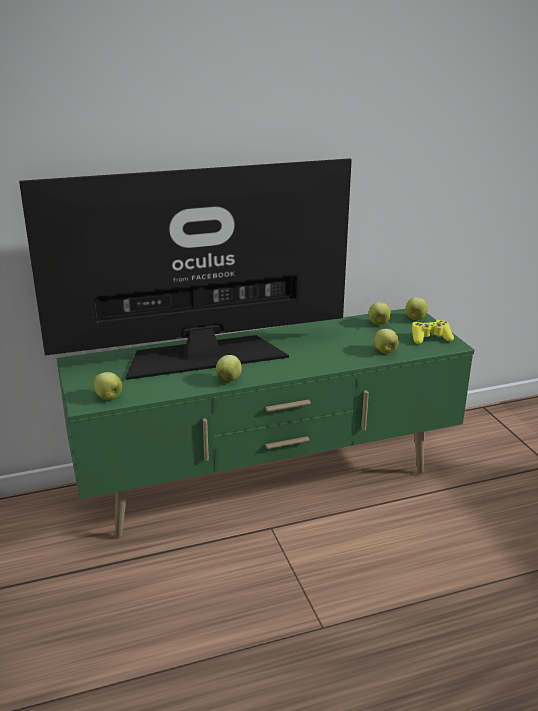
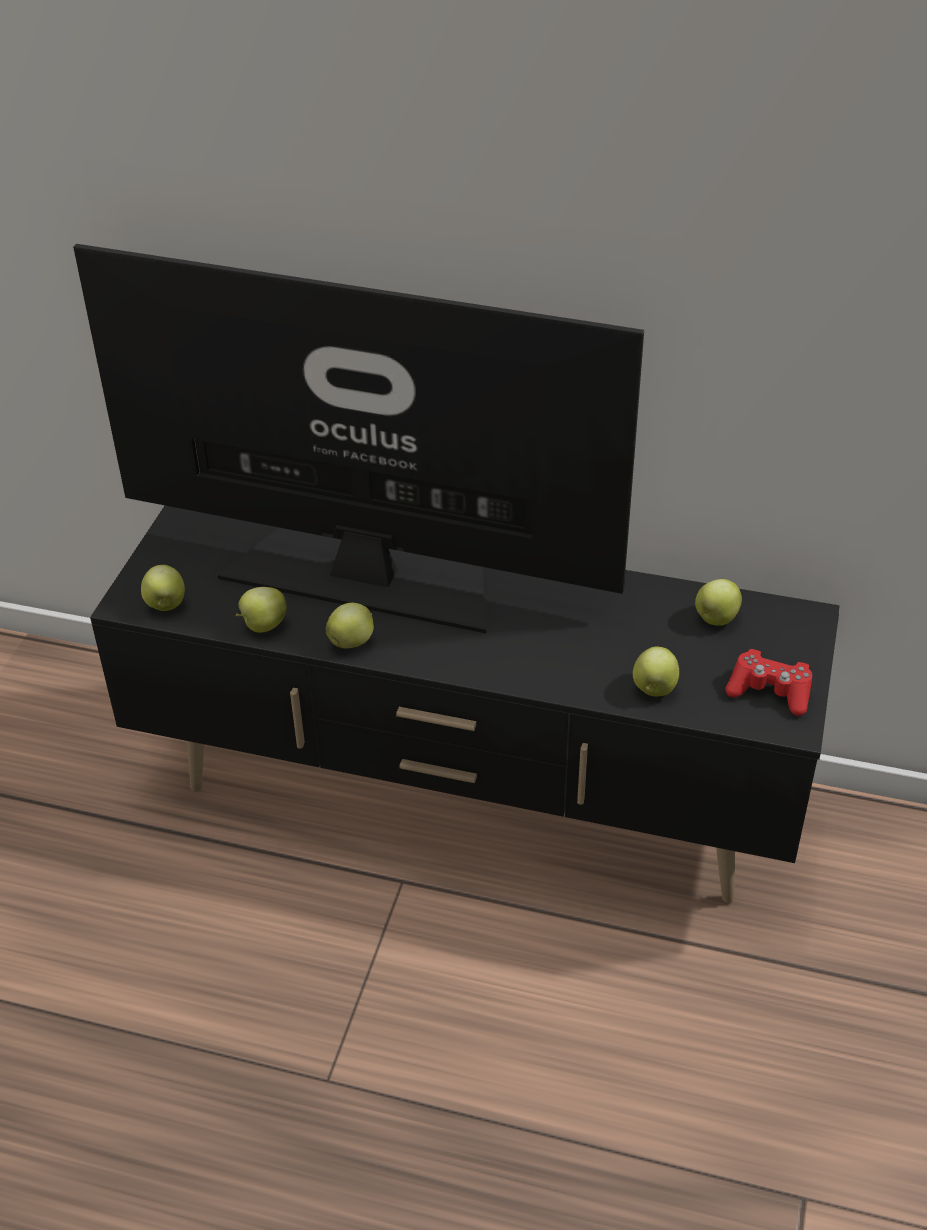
camera: 35 degrees right, 15 degrees up
green tv stand [56,309,474,538] -> black tv stand [90,506,840,903]
apple [405,297,428,320] -> apple moved to [236,587,287,633]
yellow game controller [412,320,454,344] -> red game controller [725,649,812,716]

